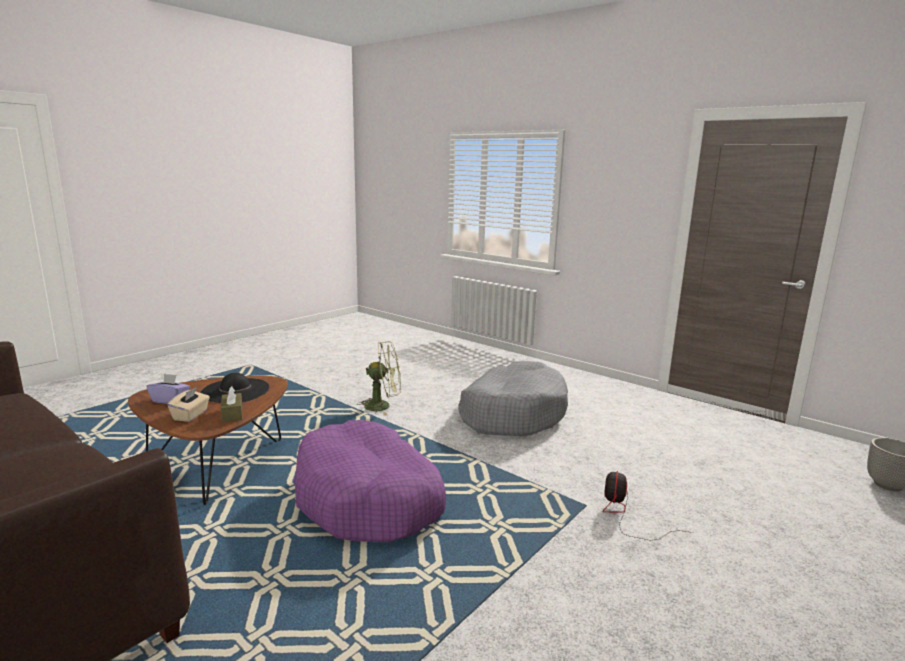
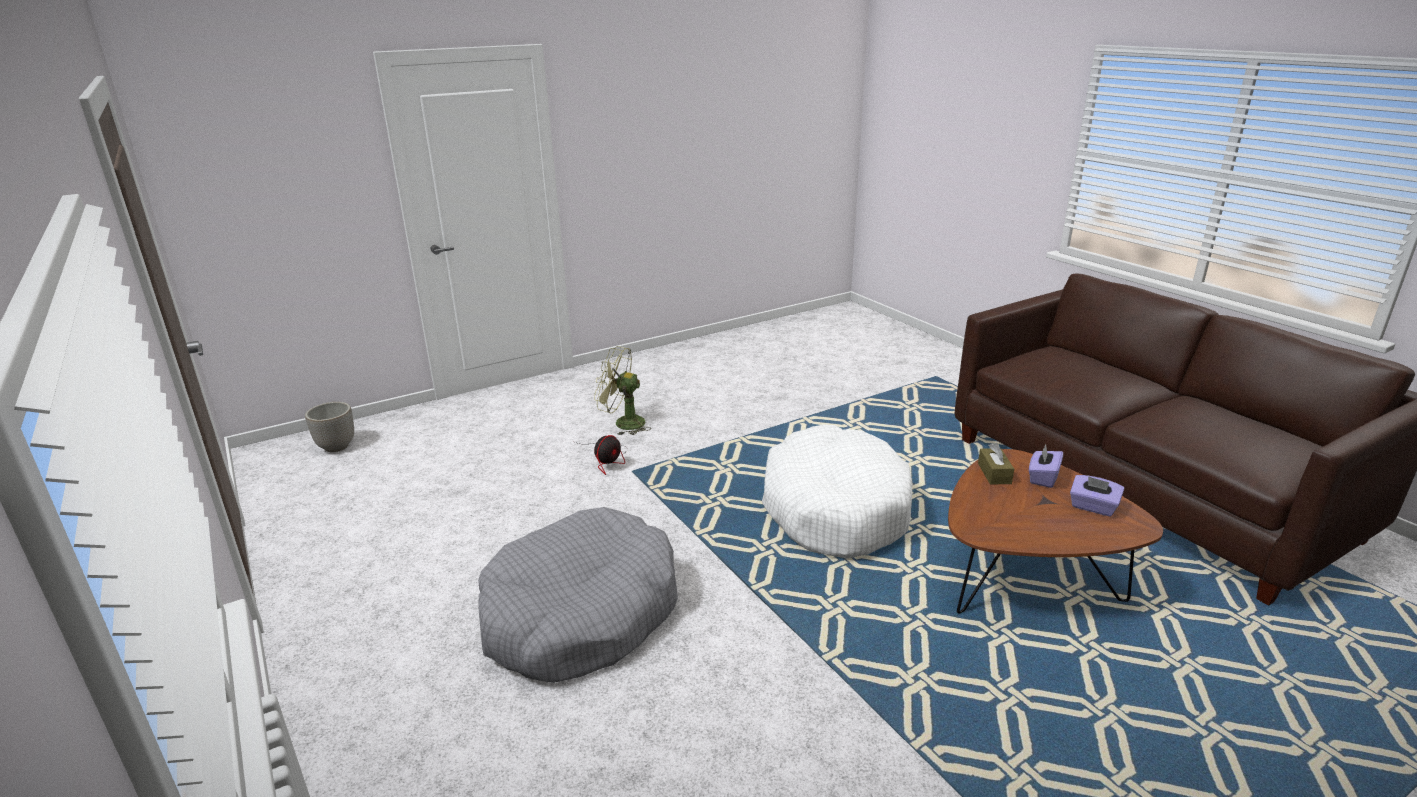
camera: 160 degrees left, 10 degrees up
beige tissue box [168,387,210,422] -> purple tissue box [1029,445,1063,488]
black hat [200,373,269,403] -> none
purple dog bed [294,420,446,542] -> white dog bed [762,425,912,559]
green fan [357,341,401,415] -> green fan moved to [594,346,650,435]

